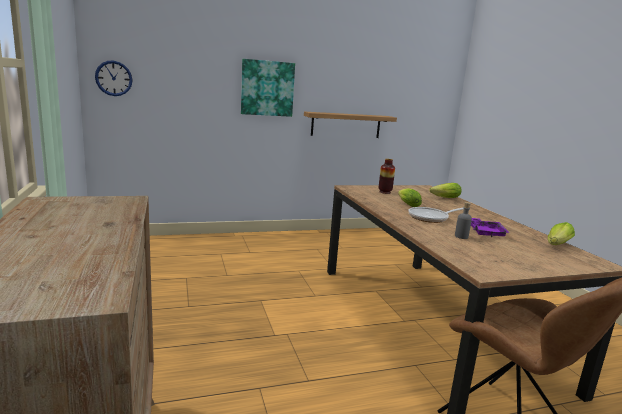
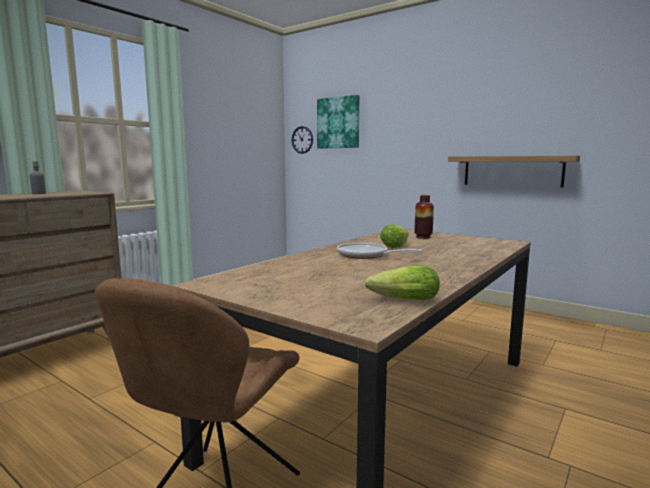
camera: 55 degrees right, 5 degrees down
picture [241,59,295,117] -> picture moved to [317,95,360,149]
lettuce [429,183,462,198] -> none
grey bottle [455,202,472,239] -> grey bottle moved to [30,161,46,194]
purple tray [471,218,509,237] -> none

